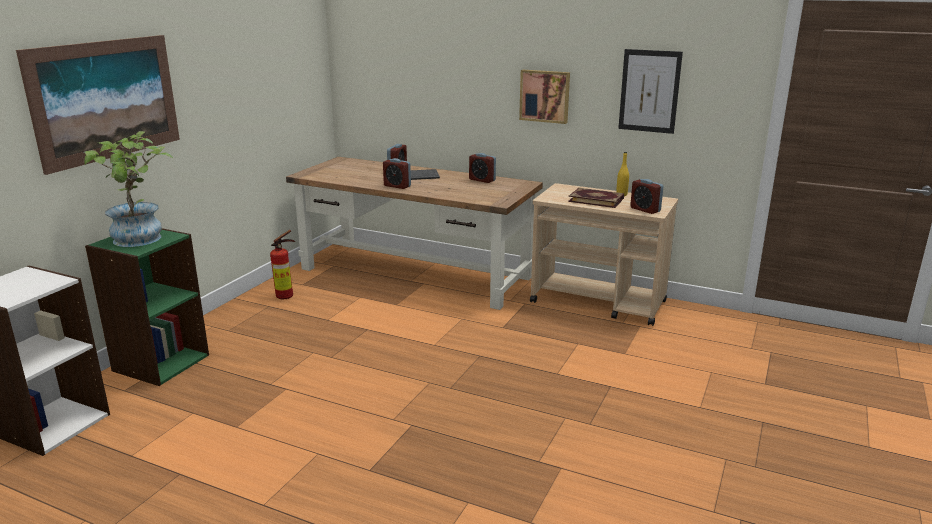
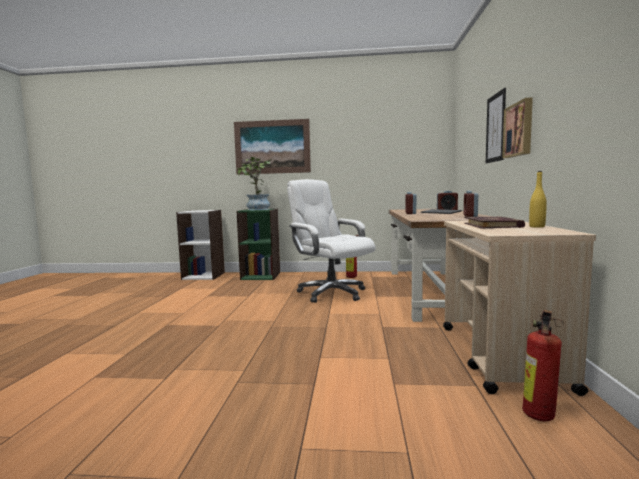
camera: 70 degrees right, 15 degrees down
picture [618,49,683,134] -> picture moved to [486,88,506,163]
alarm clock [630,179,664,214] -> none
none -> white office chair [287,179,375,303]
none -> fire extinguisher [522,310,563,421]

